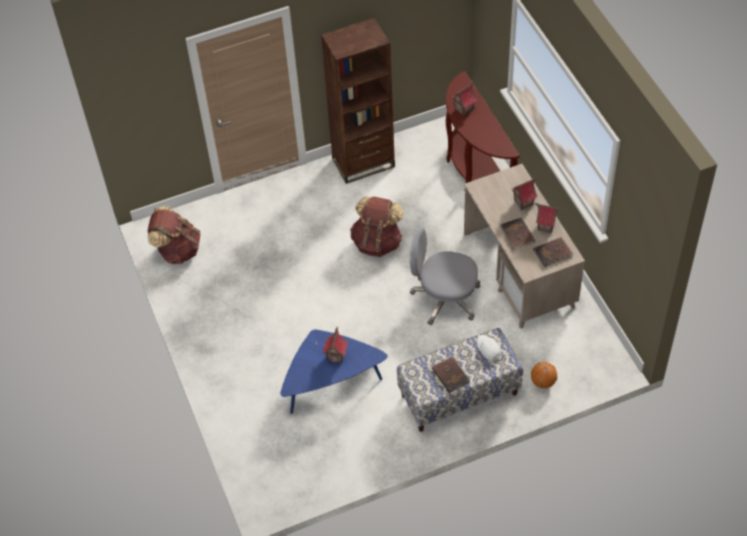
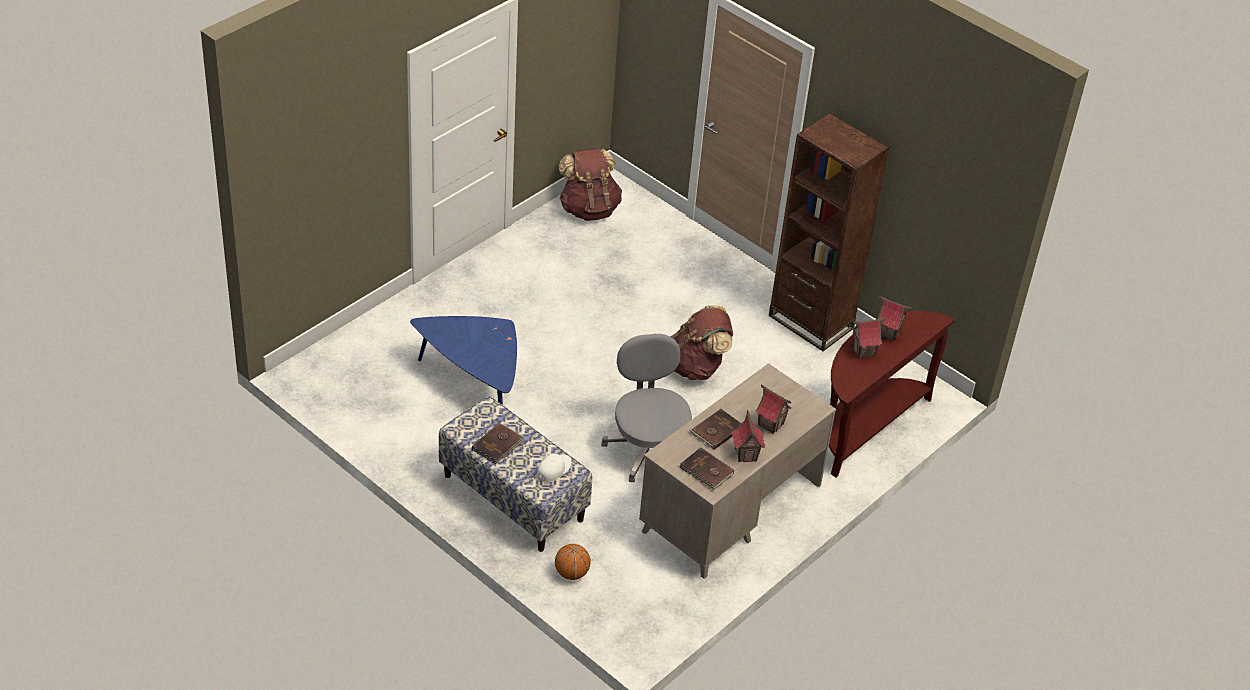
camera: 60 degrees right, 10 degrees down
toy house [323,327,348,363] -> toy house moved to [851,318,887,359]

